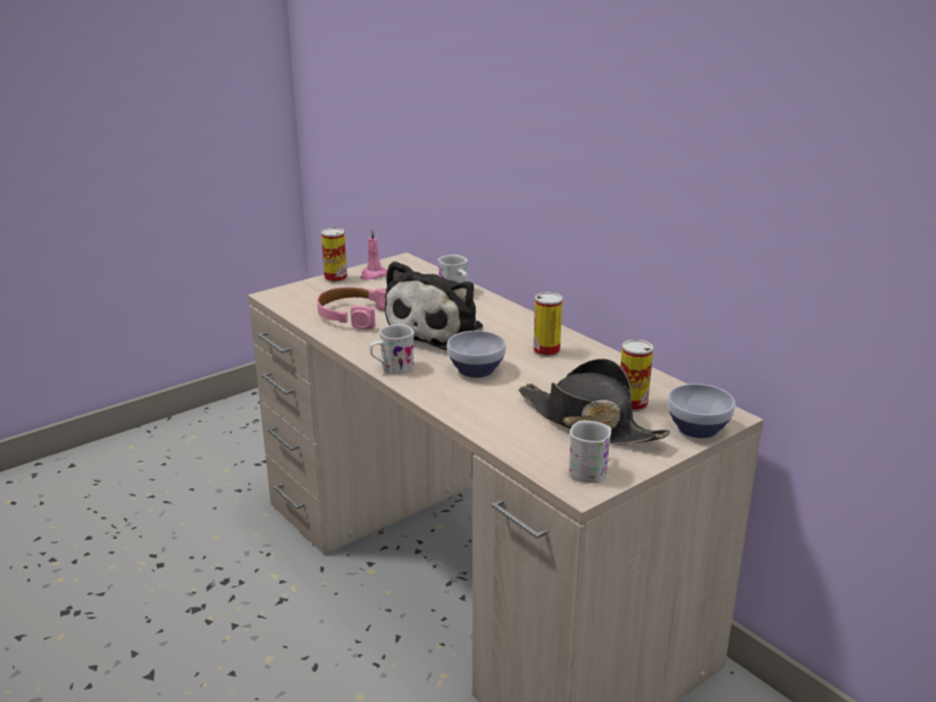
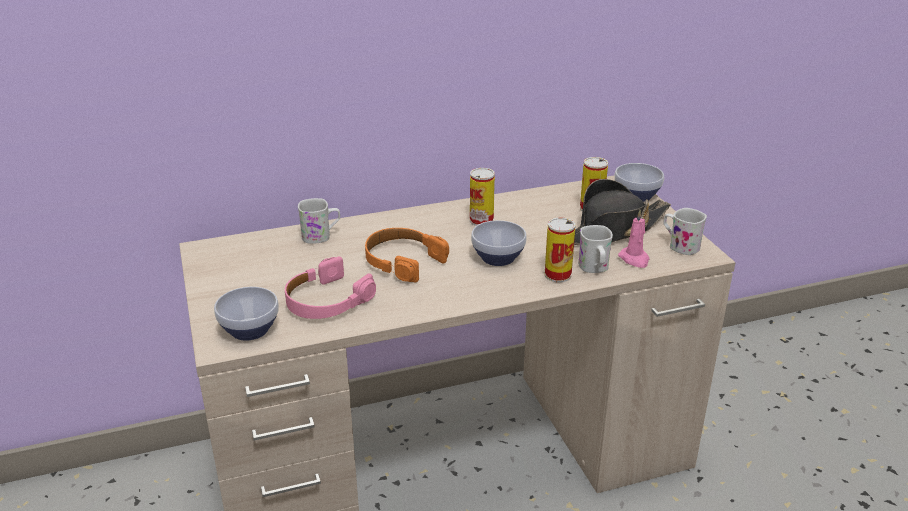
camera: 70 degrees left, 5 degrees up
can [321,228,347,283] -> can moved to [545,218,576,282]
pink candle [360,229,387,280] -> pink candle moved to [618,210,650,268]
white mug [370,324,414,374] -> white mug moved to [578,225,613,273]
plush toy [385,261,483,350] -> orange headphones [365,228,449,283]
none -> bowl [214,287,279,341]

